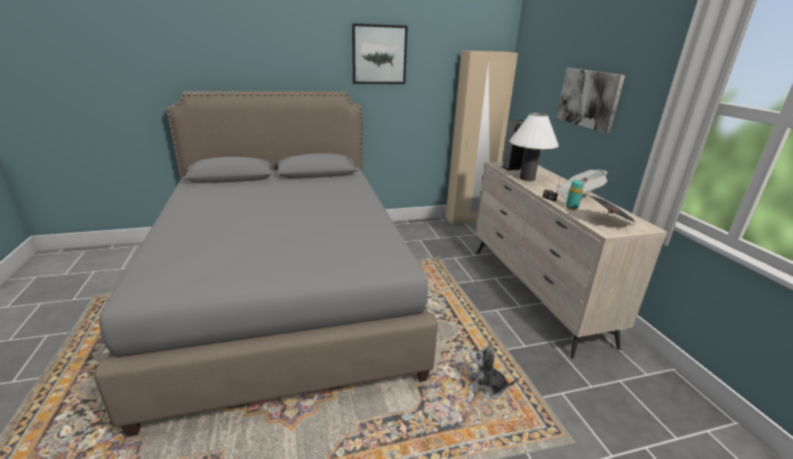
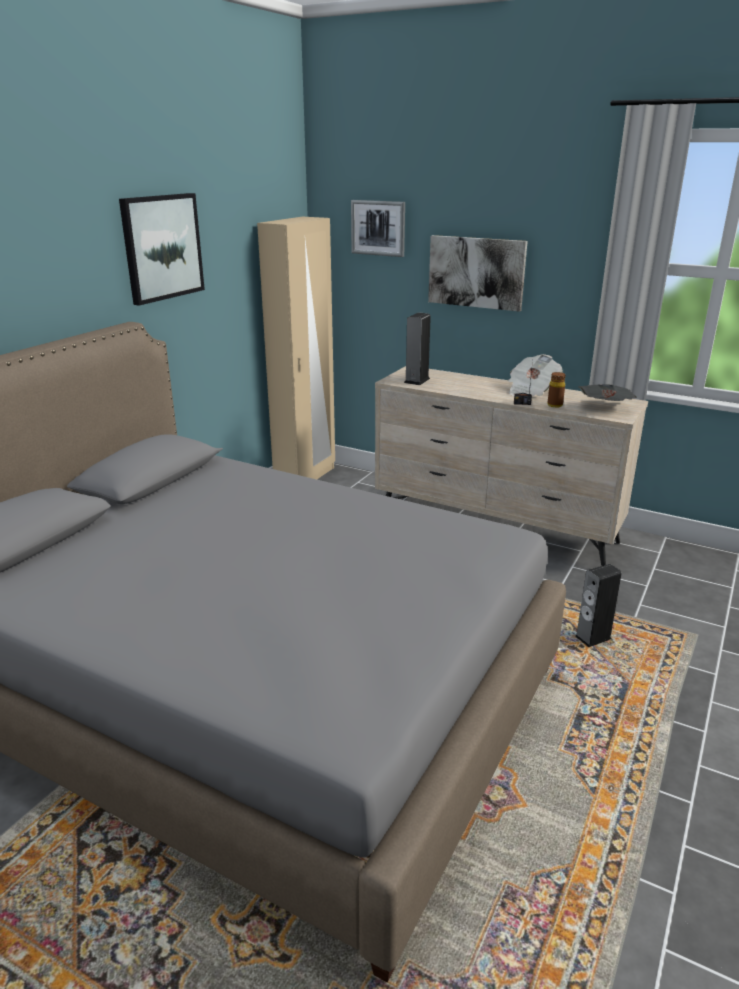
camera: 45 degrees left, 0 degrees up
plush toy [468,343,516,399] -> speaker [575,564,622,647]
white table lamp [509,113,559,181] -> none
turquoise bottle [566,180,584,210] -> brown bottle [547,372,565,408]
none -> picture [351,200,405,257]

